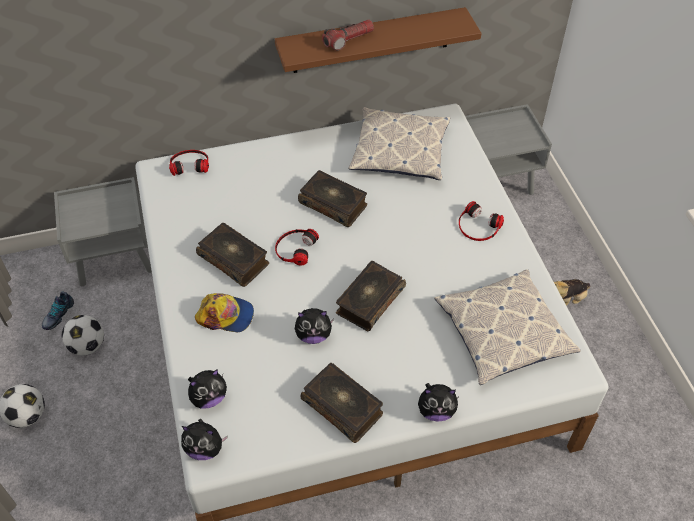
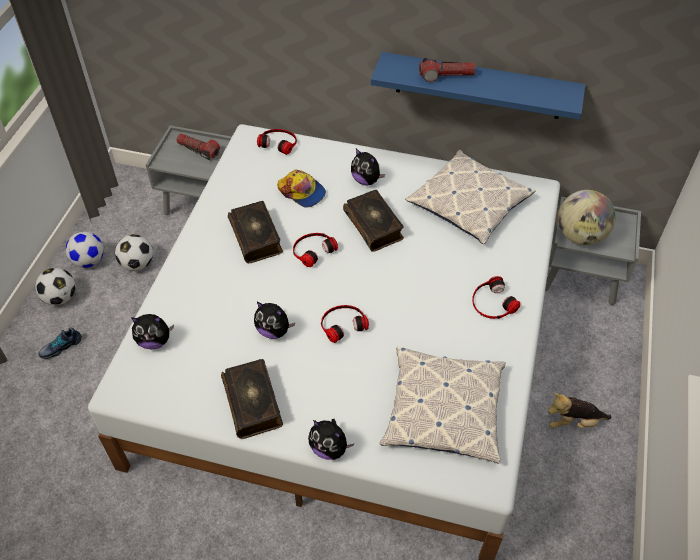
camera: 30 degrees right, 0 degrees up
shoe [42,292,74,330] -> shoe moved to [39,327,82,359]
plush toy [181,419,228,460] -> plush toy moved to [351,148,385,186]
cap [195,293,254,332] -> cap moved to [277,170,326,208]
brown shelf [275,7,481,73] -> blue shelf [371,52,585,120]
book [336,261,406,331] -> headphones [321,305,369,343]
none -> football [66,232,104,268]
none -> flashlight [177,134,220,160]
none -> globe [558,190,616,245]

